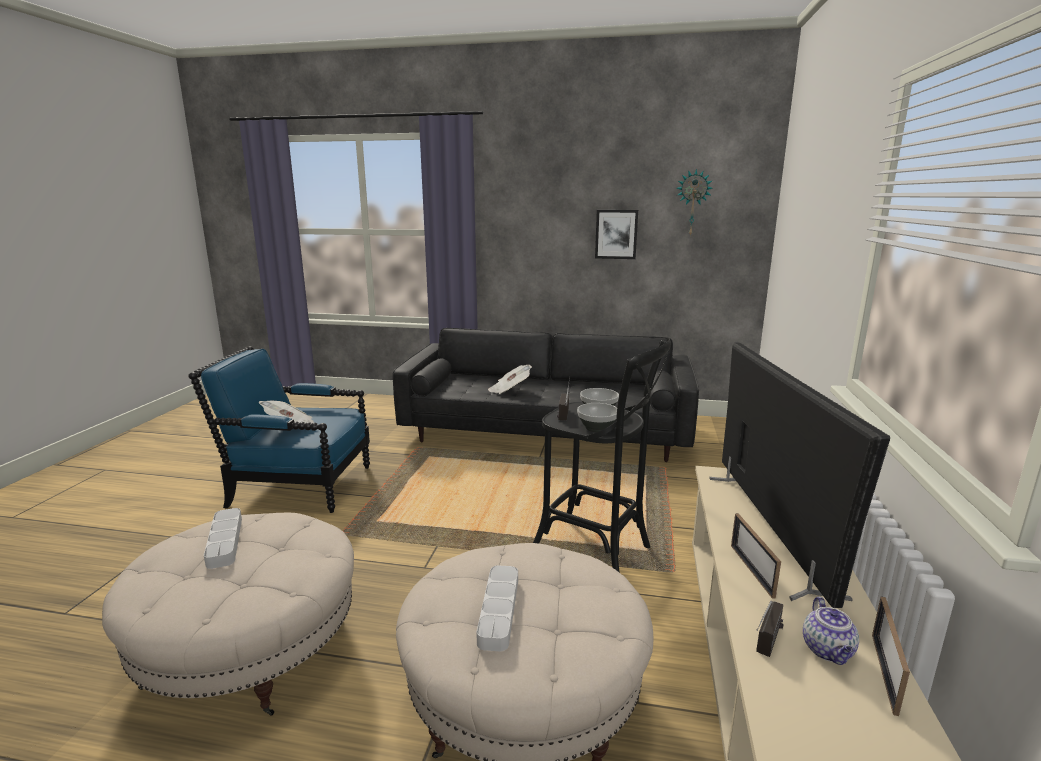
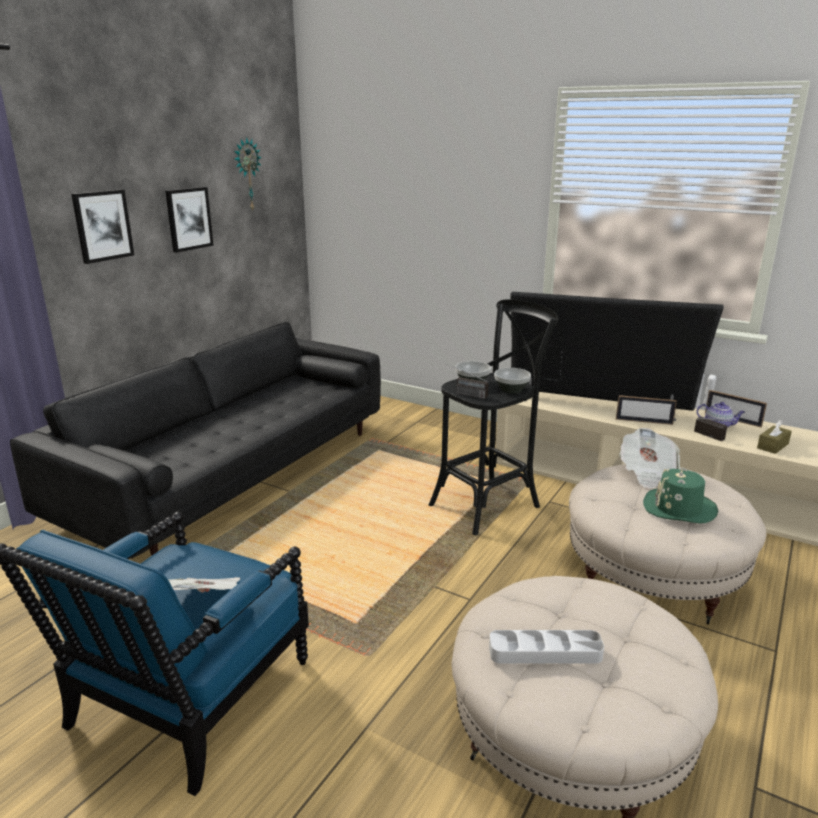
camera: 70 degrees left, 5 degrees up
grey tray [476,565,518,651] -> green hat [643,467,718,524]
newspaper [488,365,532,394] -> newspaper moved to [619,428,680,488]
none -> picture [71,189,134,264]
none -> brown tissue box [757,420,792,454]

